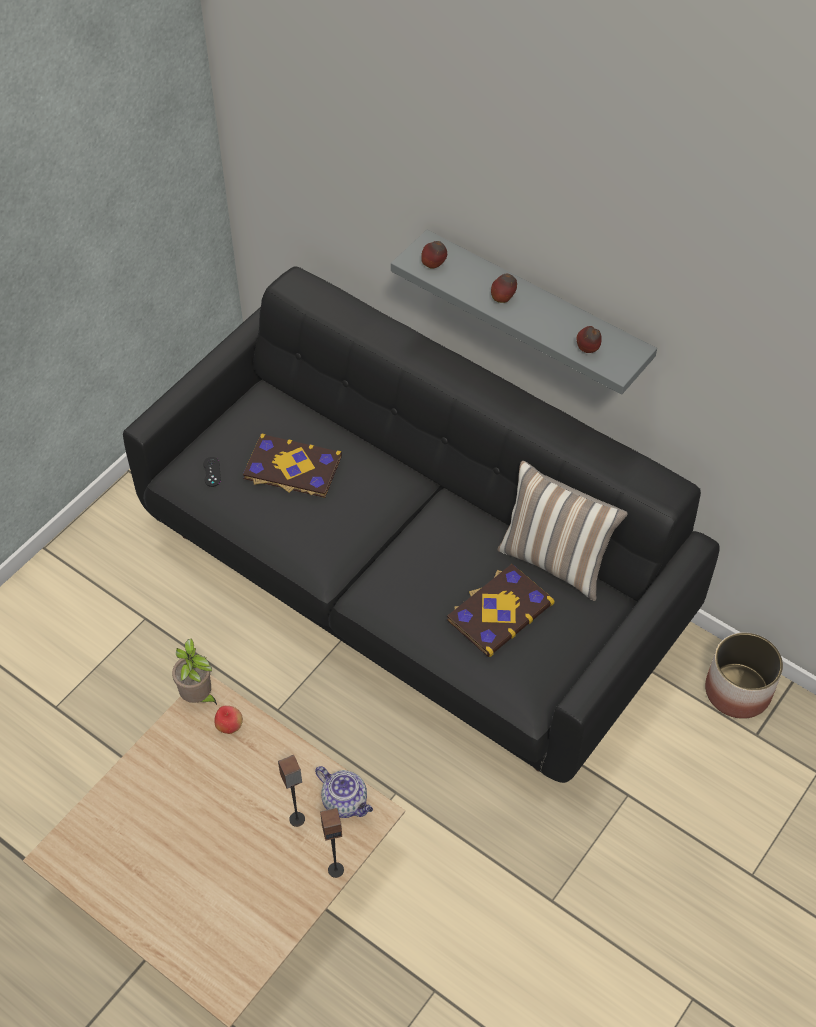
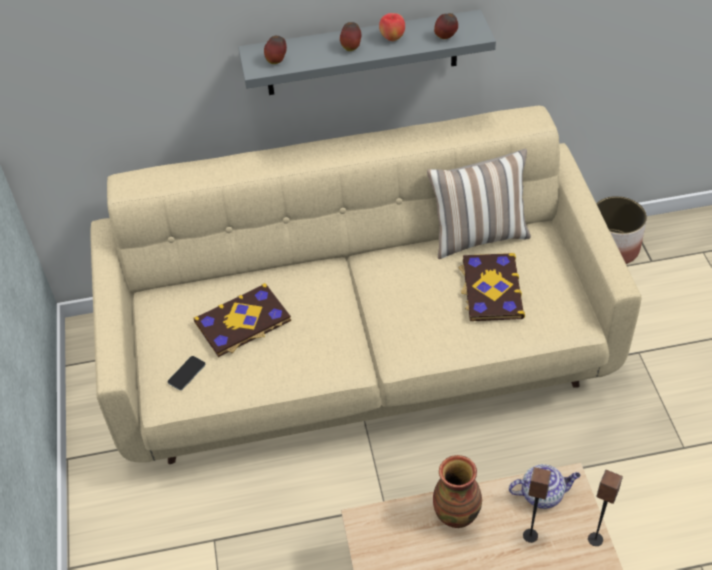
camera: 45 degrees left, 5 degrees down
black sofa [123,266,720,783] -> beige sofa [90,106,641,464]
potted plant [172,638,217,705] -> none
black game controller [203,457,221,487] -> phone [168,356,206,390]
apple [214,706,243,734] -> apple moved to [379,13,405,41]
none -> vase [433,455,482,528]

